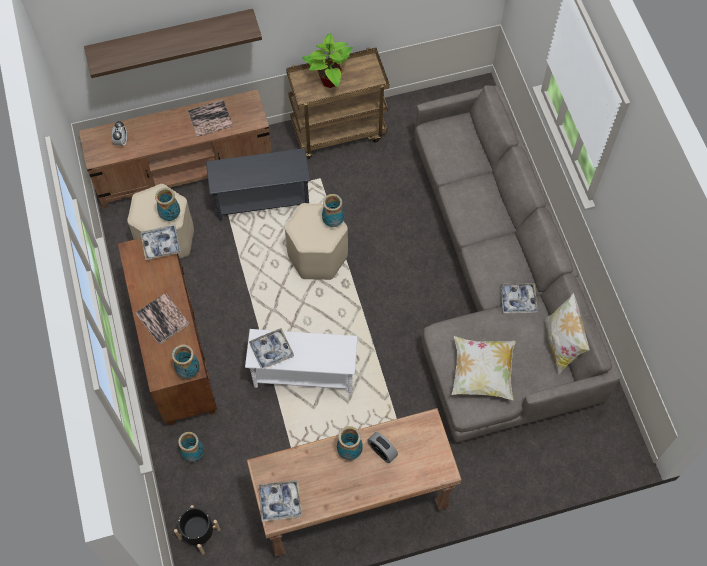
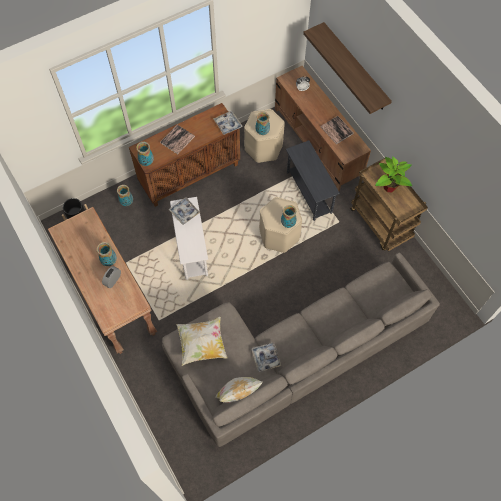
camera: 75 degrees right, 0 degrees up
tray [259,480,302,522] -> none

